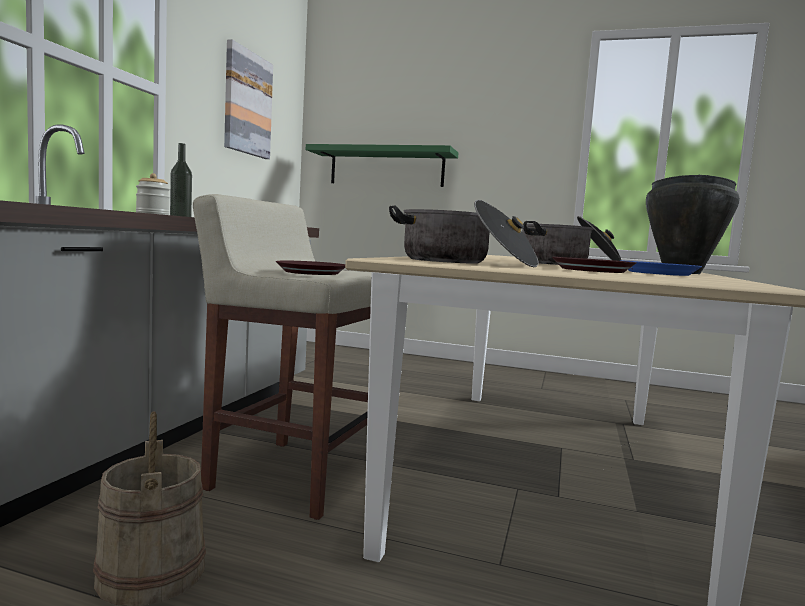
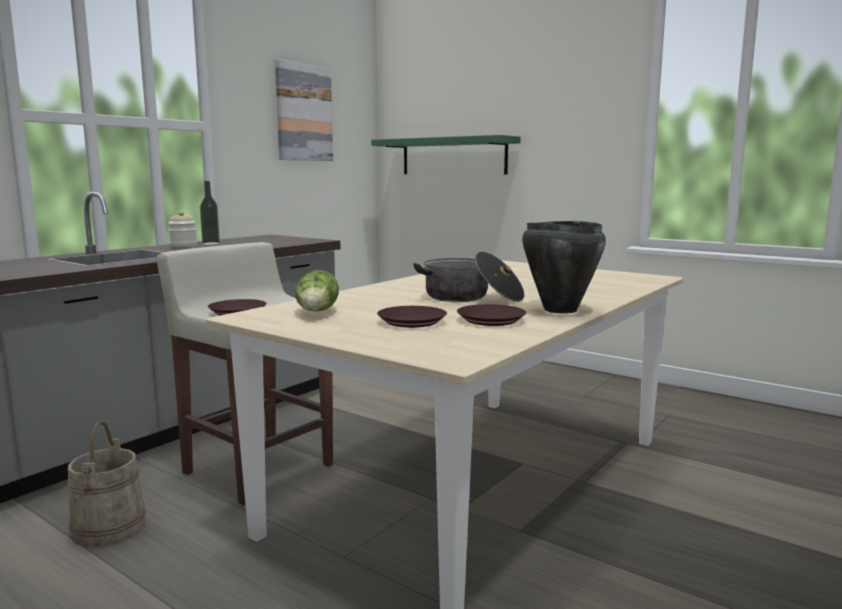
camera: 20 degrees right, 5 degrees up
cooking pot [389,200,539,267] -> lettuce [295,270,339,311]
blue plate [620,260,702,276] -> brown plate [457,304,526,326]

